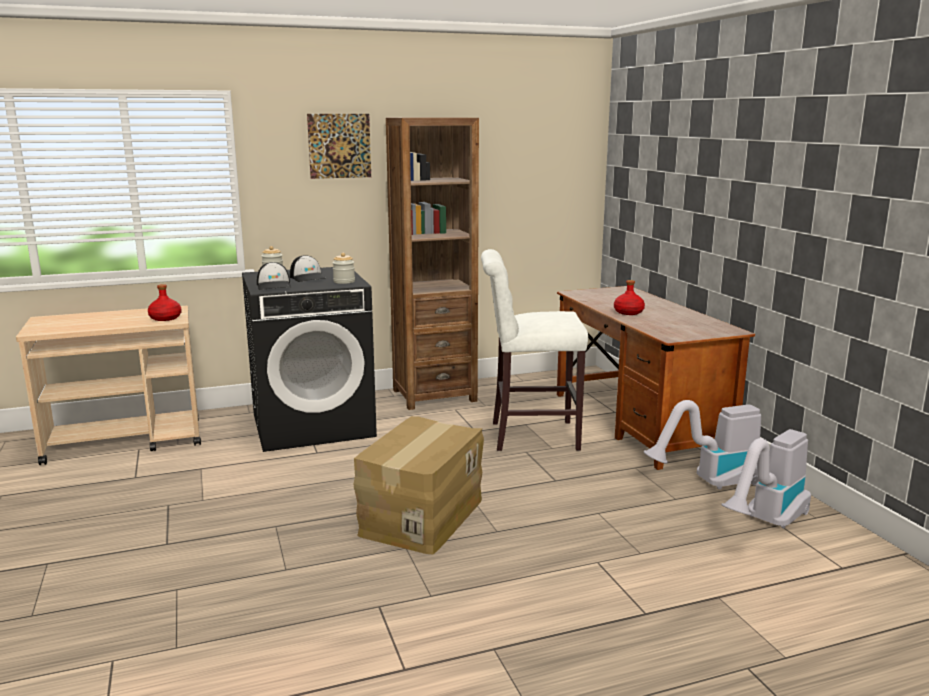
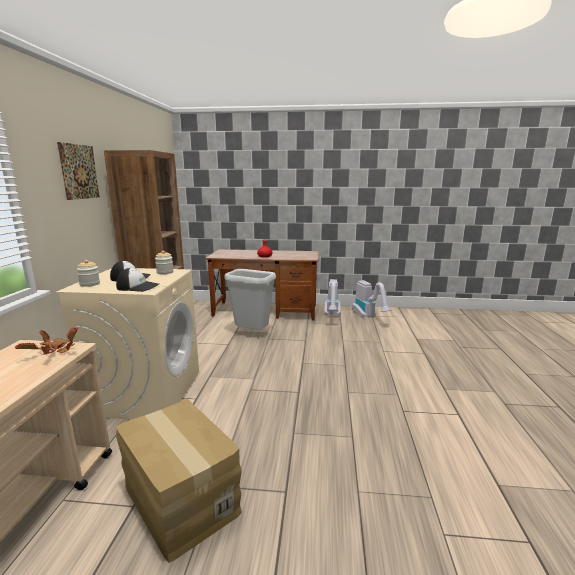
camera: 65 degrees left, 0 degrees up
red bottle [148,284,182,321] -> potted plant [15,328,79,355]
black washing machine [242,267,377,452] -> beige washing machine [56,268,199,420]
cardboard box [354,416,484,555] -> cardboard box moved to [116,398,242,563]
white stool [481,249,588,451] -> grey trash can [225,269,276,330]

